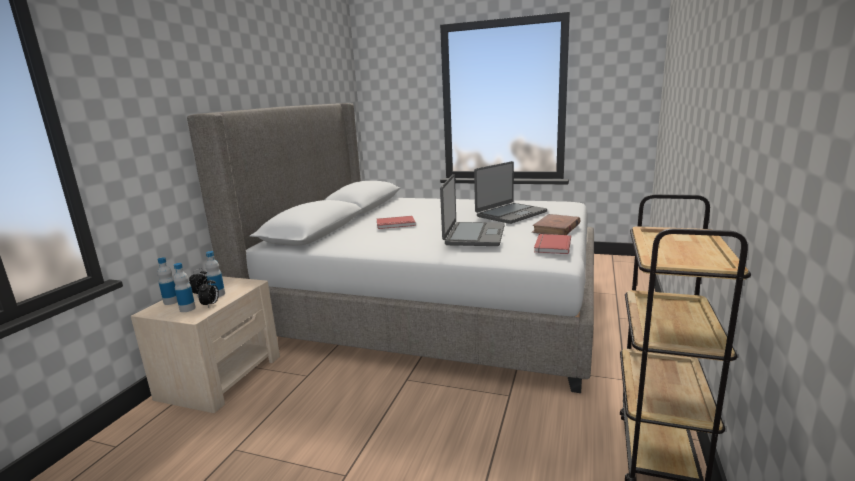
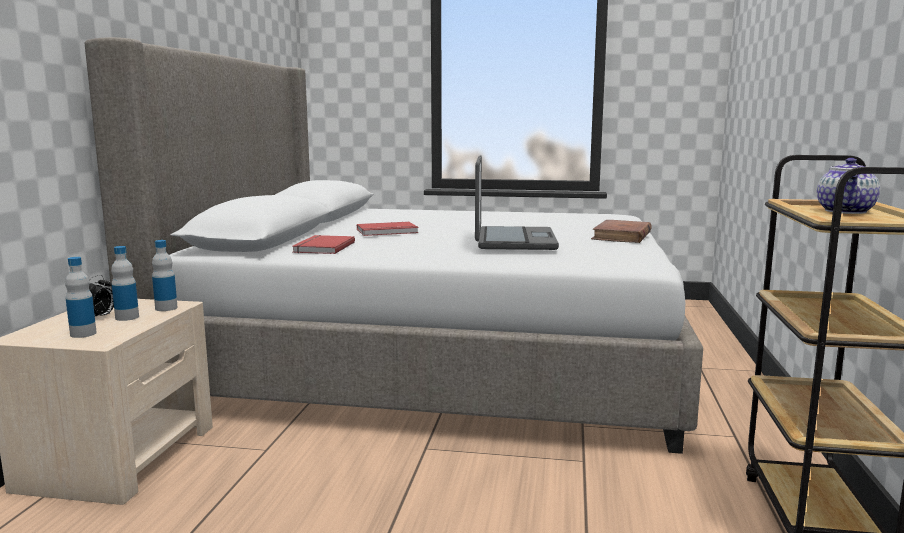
camera: 10 degrees left, 5 degrees down
bottle [157,257,178,305] -> bottle moved to [152,240,178,311]
alarm clock [198,277,219,308] -> none
laptop [474,161,547,224] -> none
red book [534,234,571,254] -> red book moved to [292,235,355,254]
none -> teapot [817,158,880,214]

